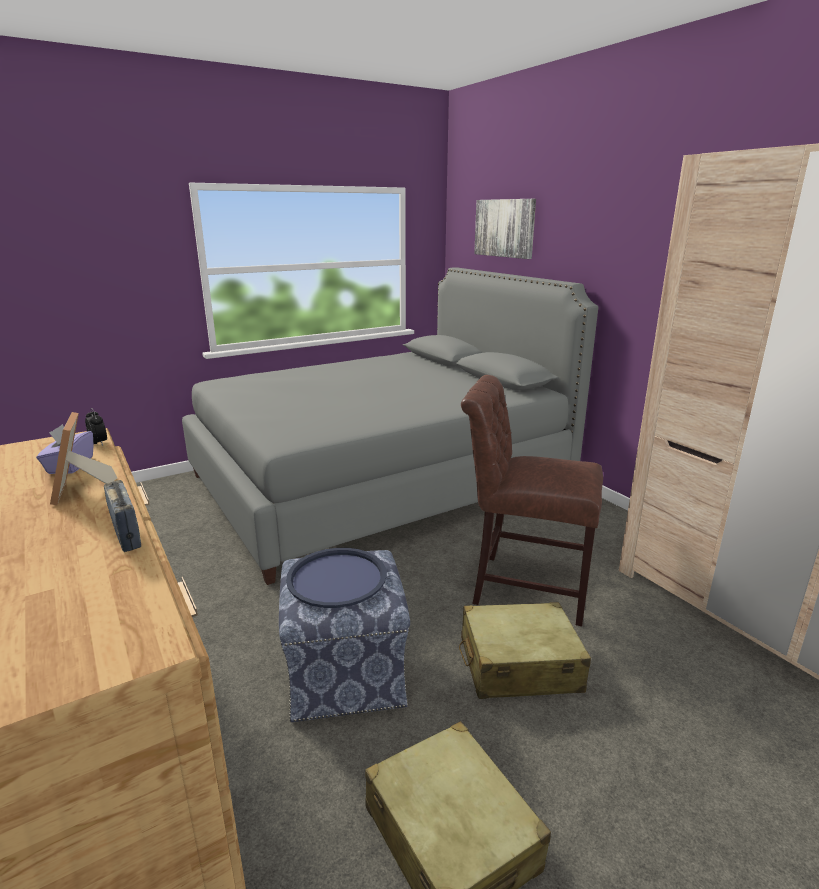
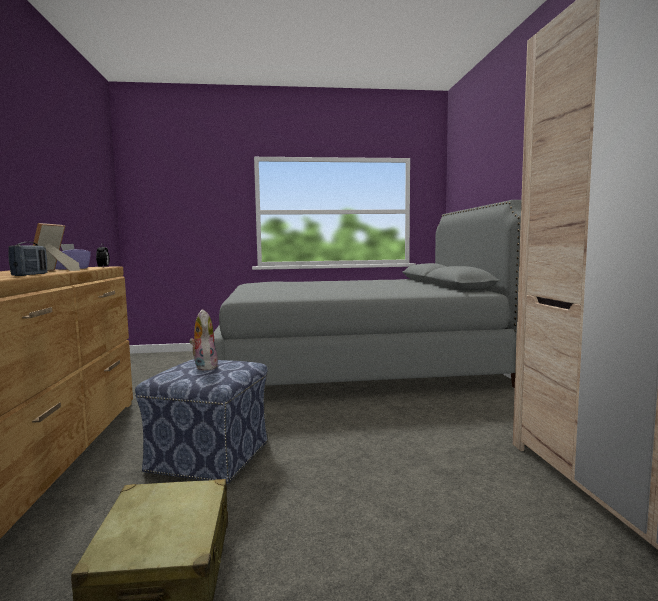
camera: 25 degrees right, 15 degrees down
blue tray [286,548,387,608] -> plush toy [189,309,218,371]
beige suitcase [459,602,591,699] -> none
brown chair [461,375,603,626] -> none
picture [474,199,536,259] -> none

